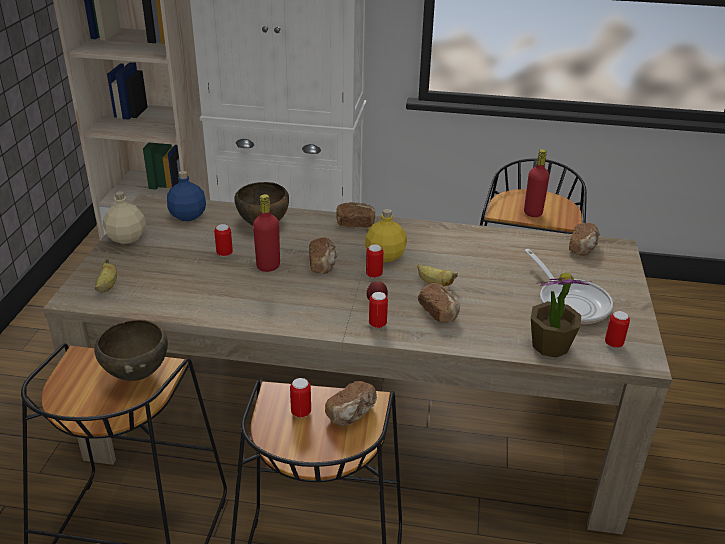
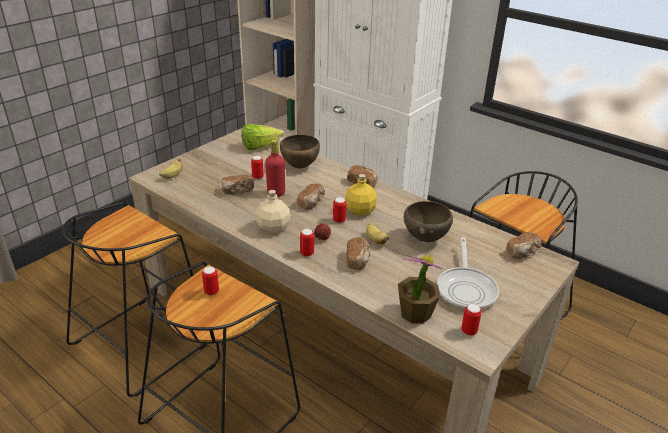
camera: 30 degrees right, 0 degrees up
brown bowl [94,320,168,381] -> brown bowl moved to [404,201,453,242]
beige bottle [103,191,146,244] -> beige bottle moved to [256,190,290,234]
blue bottle [167,171,206,221] -> lettuce [242,124,284,150]
bread [325,381,377,426] -> bread moved to [222,174,254,195]
red bottle [524,149,550,217] -> none

